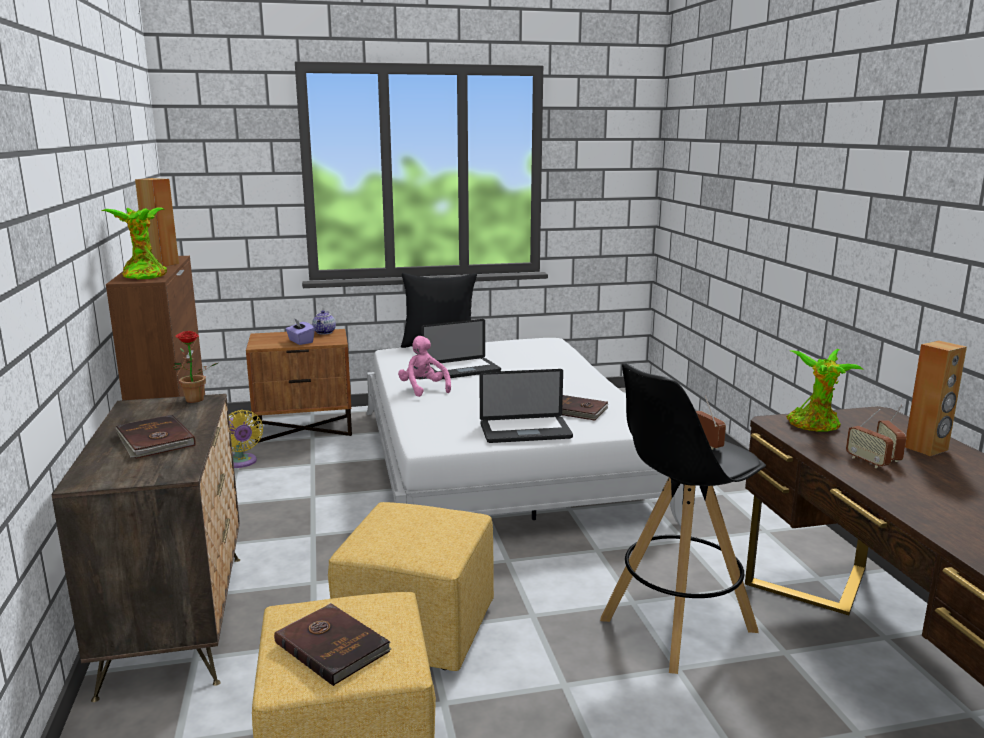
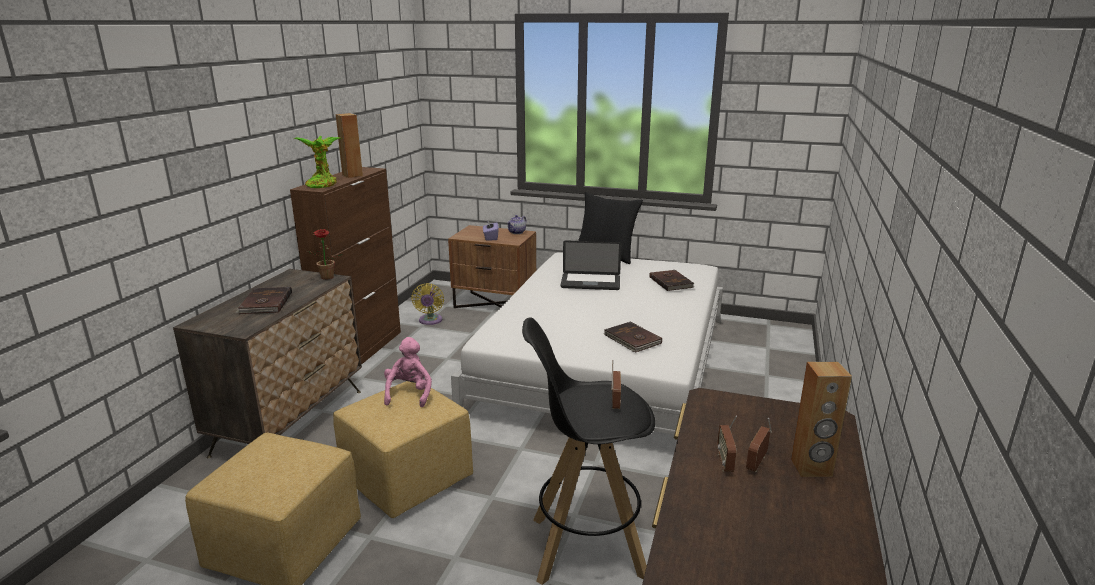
camera: 30 degrees right, 5 degrees up
brown book [274,603,391,686] -> brown book moved to [649,270,694,291]
pink plush toy [398,336,451,397] -> pink plush toy moved to [384,337,432,407]
laptop [480,369,573,443] -> none
potted plant [786,349,863,432] -> none

